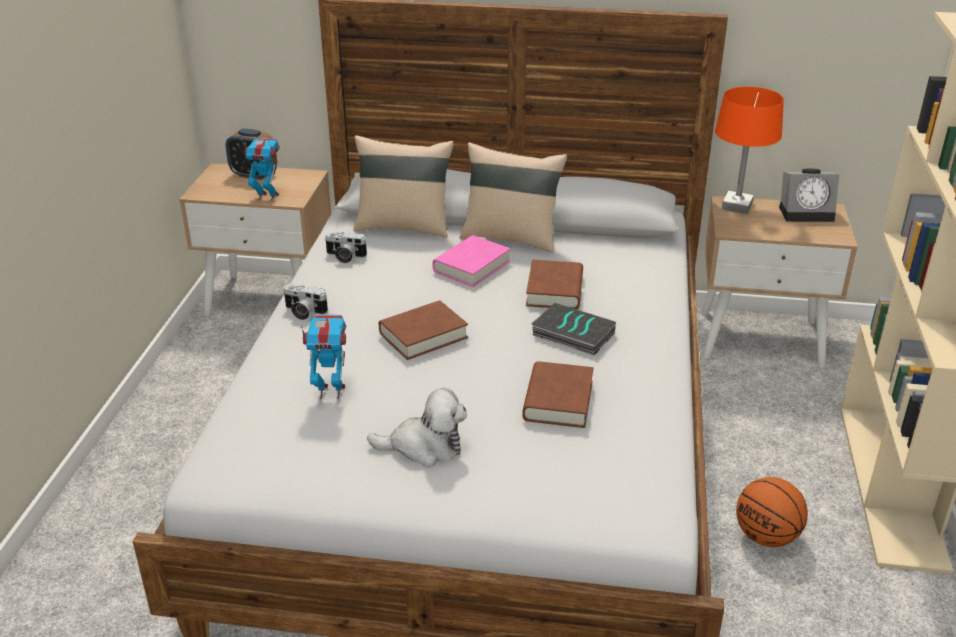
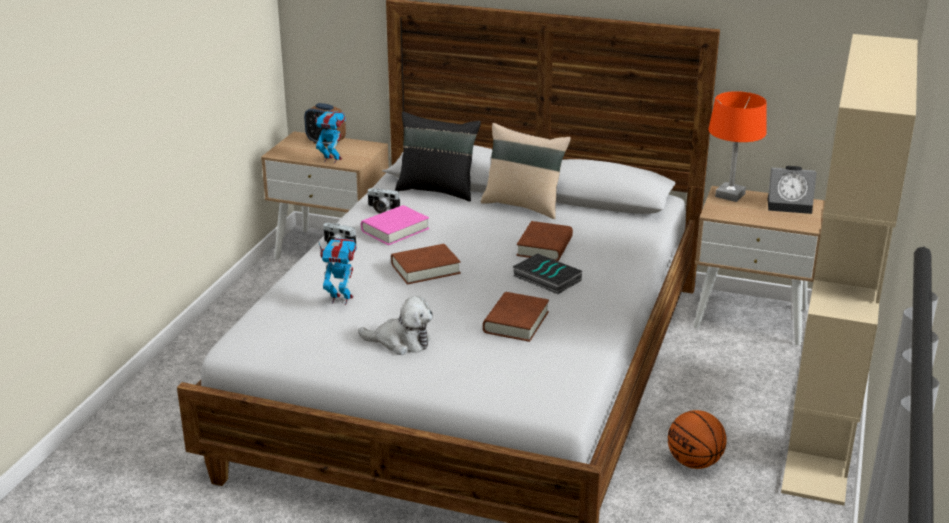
camera: 10 degrees right, 5 degrees down
beige pillow [353,135,453,238] -> black pillow [395,112,481,201]
pink book [432,235,511,287] -> pink book moved to [361,205,429,245]

